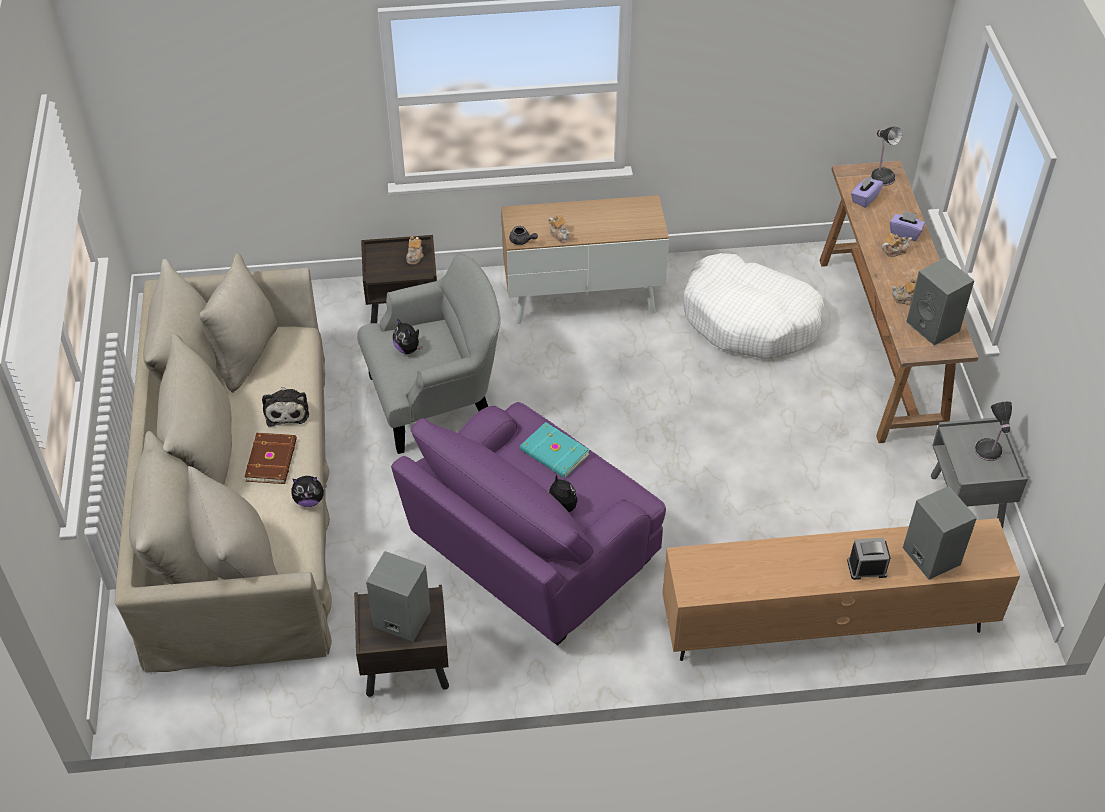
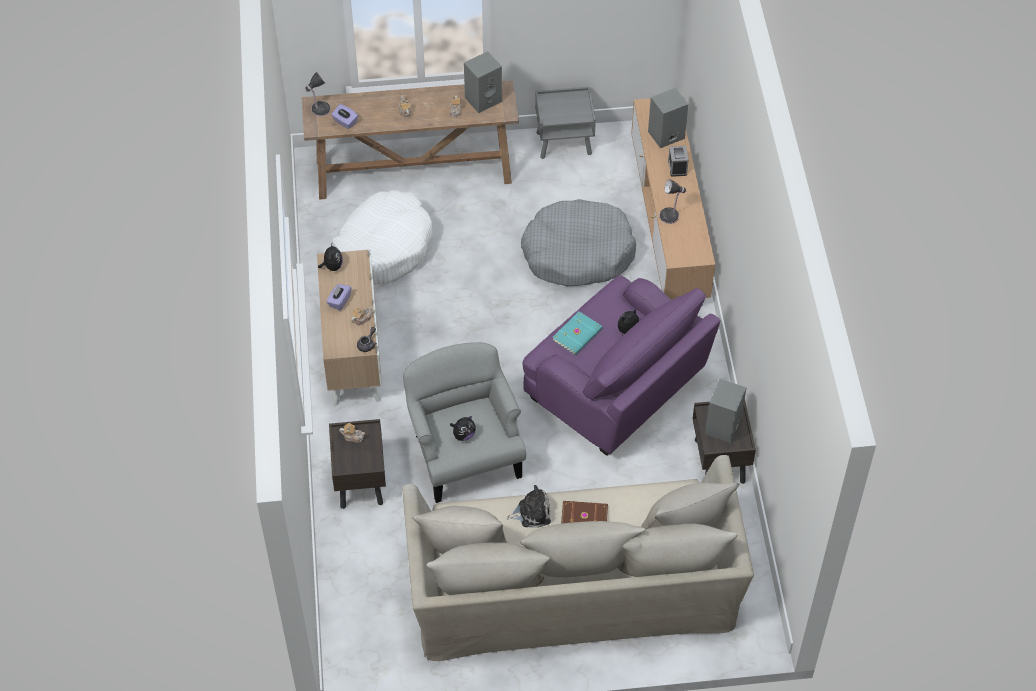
camera: 90 degrees left, 5 degrees up
plush toy [291,476,327,507] -> plush toy moved to [318,244,343,271]
purple tissue box [890,211,925,241] -> purple tissue box moved to [327,284,351,311]
table lamp [974,401,1012,461] -> table lamp moved to [659,179,686,224]
none -> grey dog bed [521,199,636,286]

